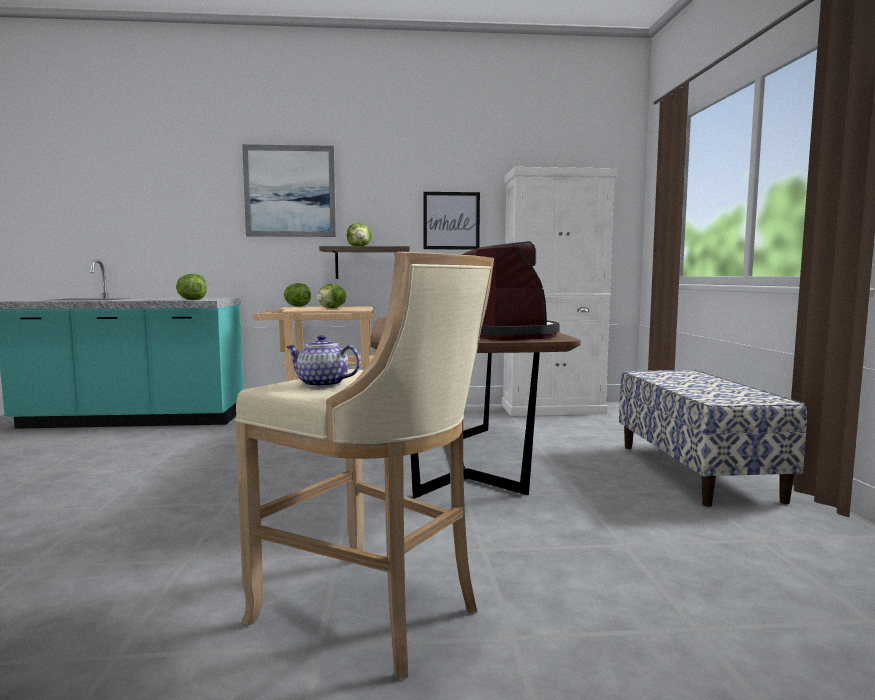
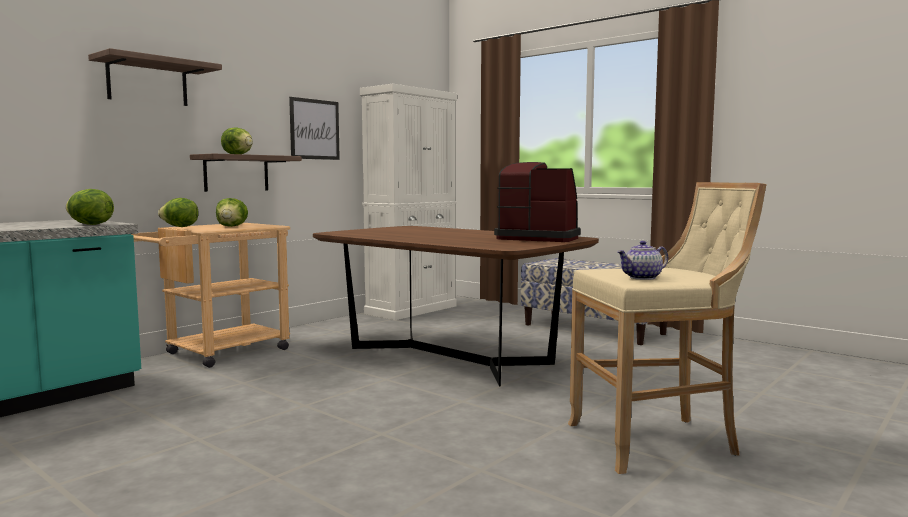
camera: 45 degrees left, 0 degrees up
picture [242,144,336,237] -> shelf [88,48,222,106]

